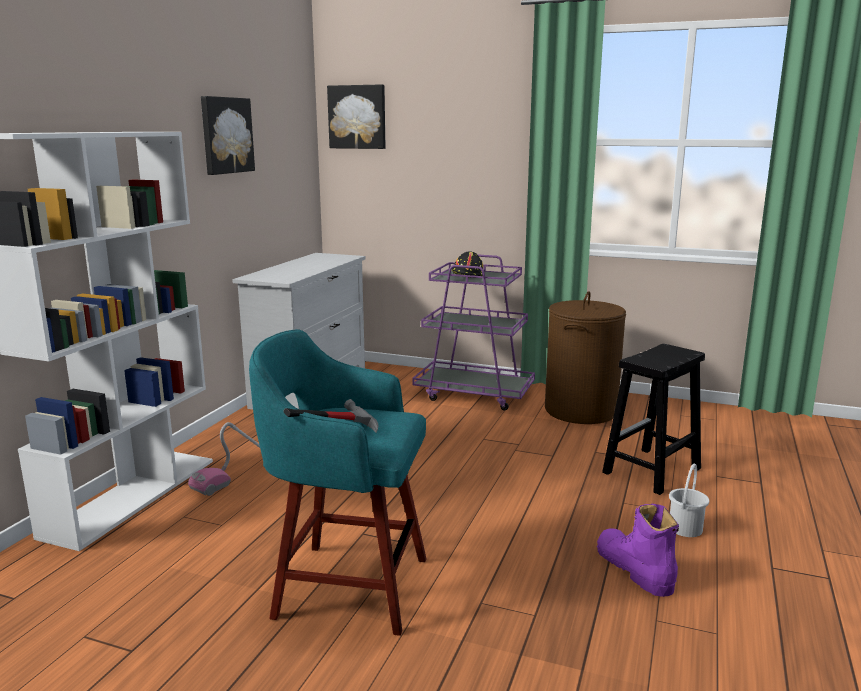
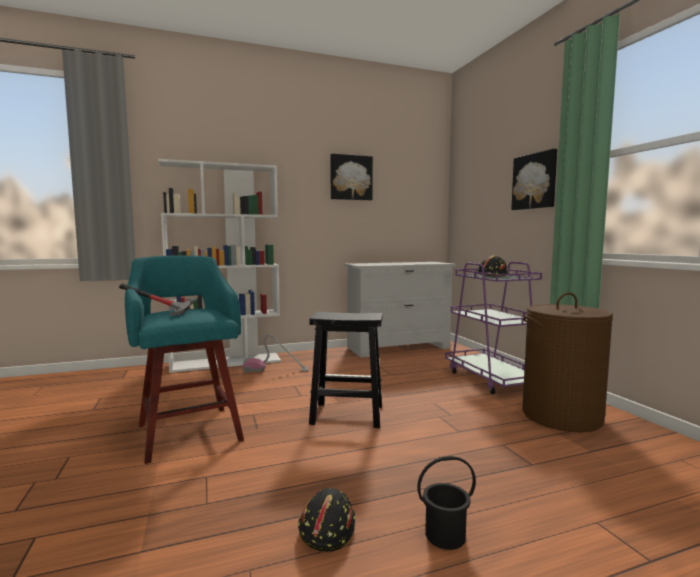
camera: 50 degrees right, 10 degrees down
picture [327,85,386,149] -> picture moved to [511,149,557,210]
purple boot [597,503,679,597] -> black hard hat [298,488,355,552]
black stool [602,344,705,495] -> black stool moved to [309,312,383,428]
white bucket [669,464,709,537] -> black bucket [417,456,476,550]

